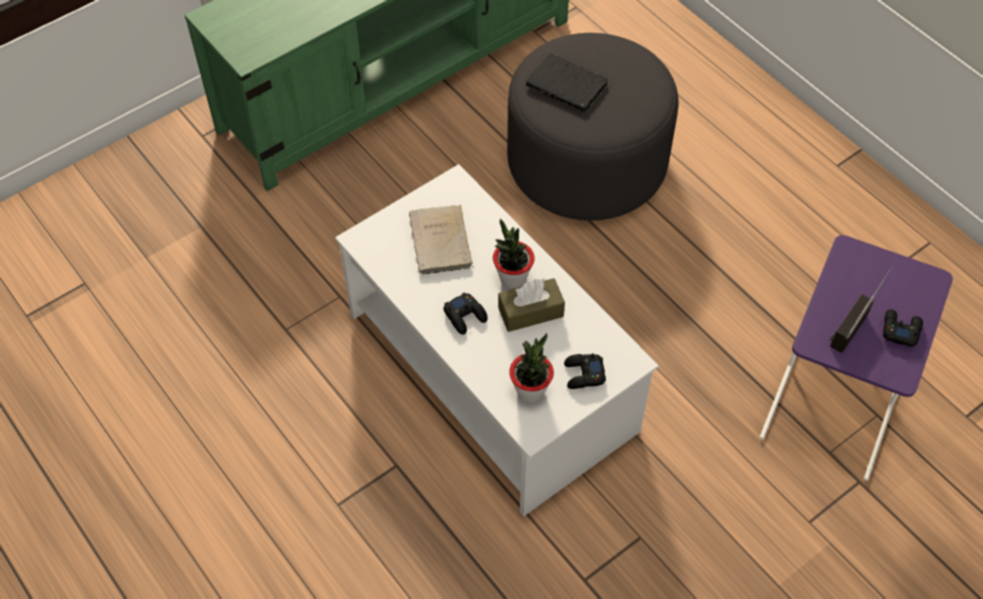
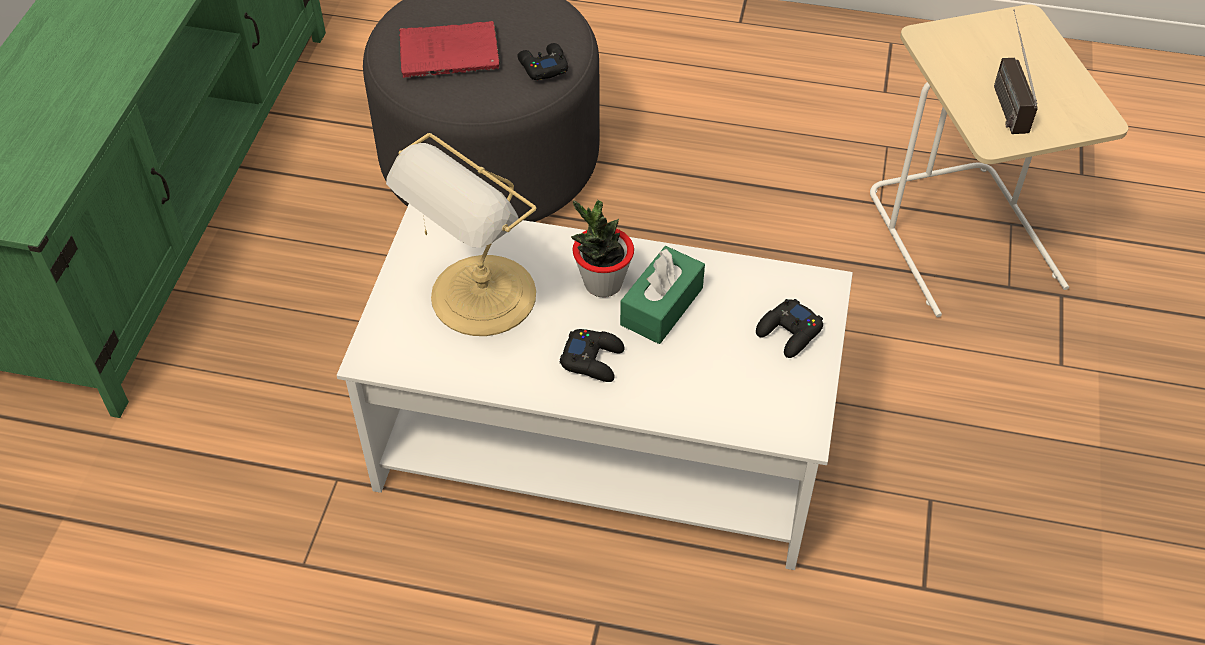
camera: 40 degrees left, 5 degrees down
beige book [409,205,473,274] -> table lamp [386,133,536,336]
brown tissue box [498,278,565,332] -> green tissue box [620,246,705,344]
potted plant [509,333,554,402] -> none
black book [526,53,610,112] -> red book [399,21,501,78]
purple side table [759,235,953,481] -> beige side table [870,5,1128,317]
black game controller [883,309,923,347] -> black game controller moved to [517,43,568,80]

